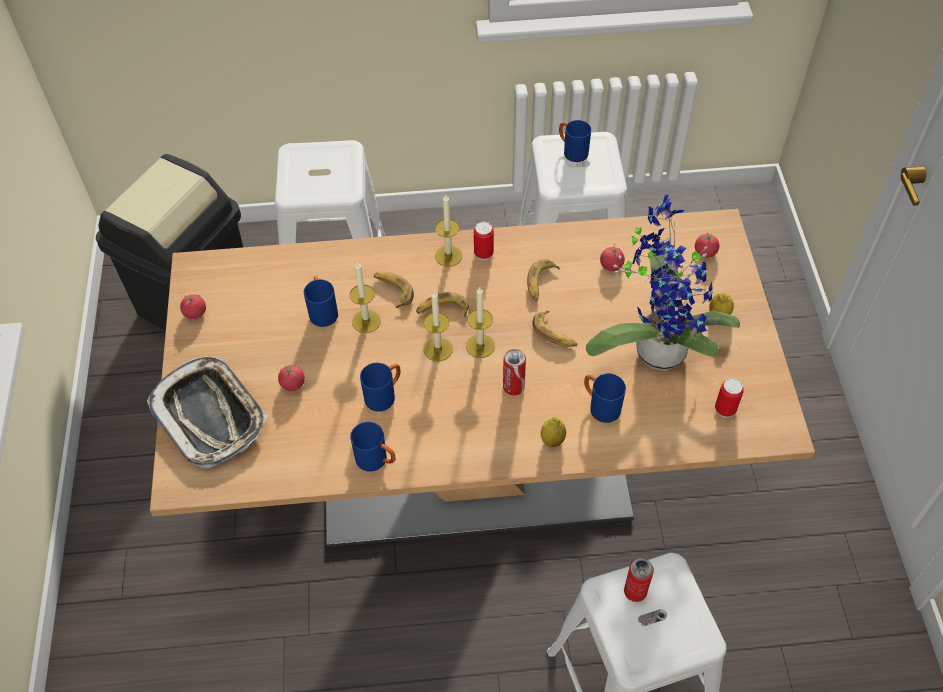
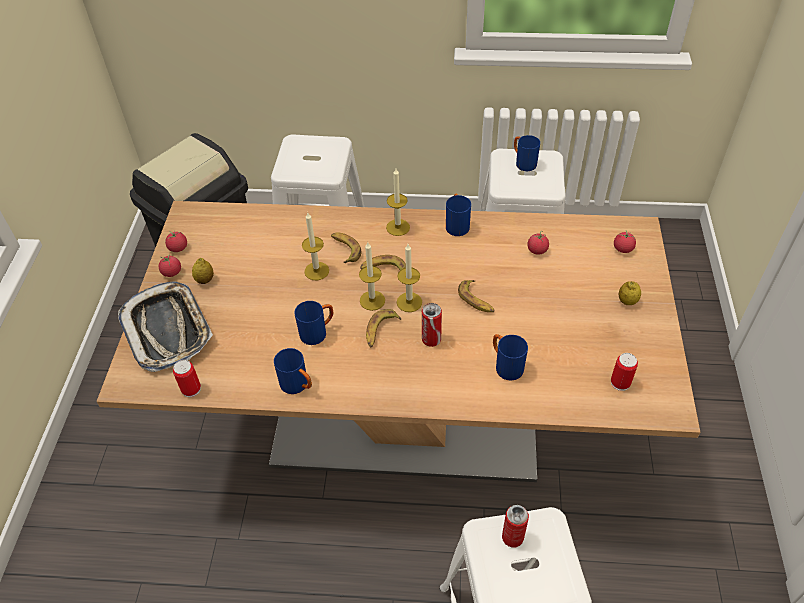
camera: 10 degrees right, 5 degrees down
tomato [278,364,305,391] -> tomato moved to [159,254,181,277]
blue mug [304,276,338,327] -> blue mug moved to [446,194,471,236]
can [474,222,494,261] -> can moved to [173,360,201,397]
banana [527,259,560,301] -> banana moved to [366,309,401,347]
lemon [541,417,566,447] -> lemon moved to [192,258,214,284]
potted plant [586,195,740,371] -> none

